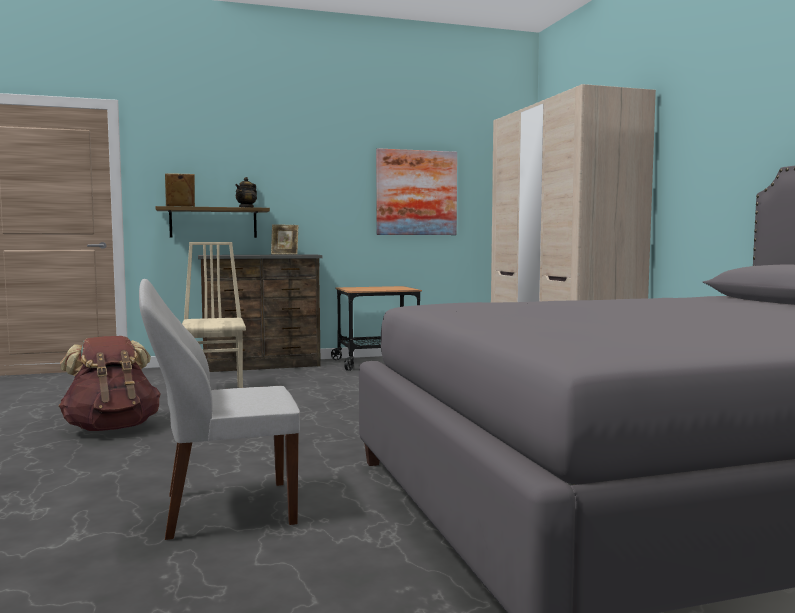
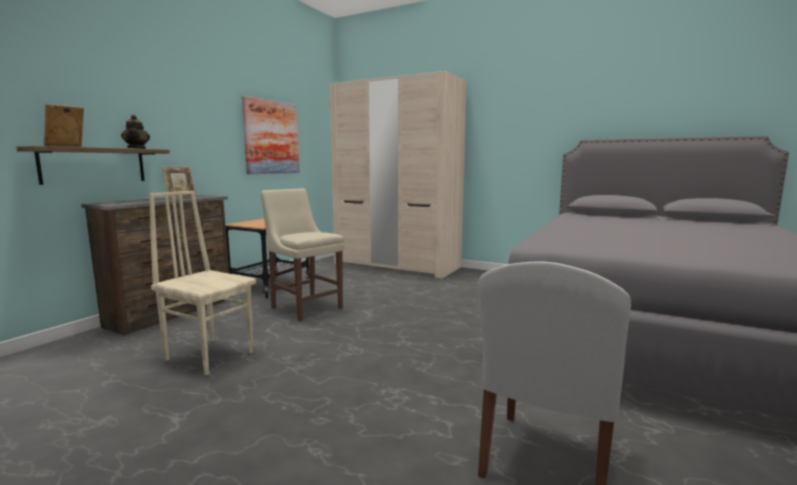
camera: 45 degrees left, 5 degrees up
brown backpack [59,336,161,431] -> none
none -> beige chair [261,188,345,321]

